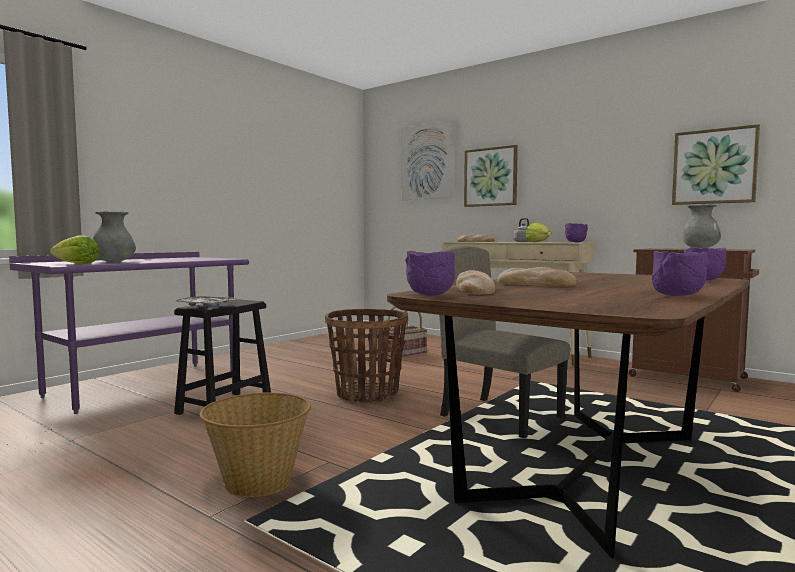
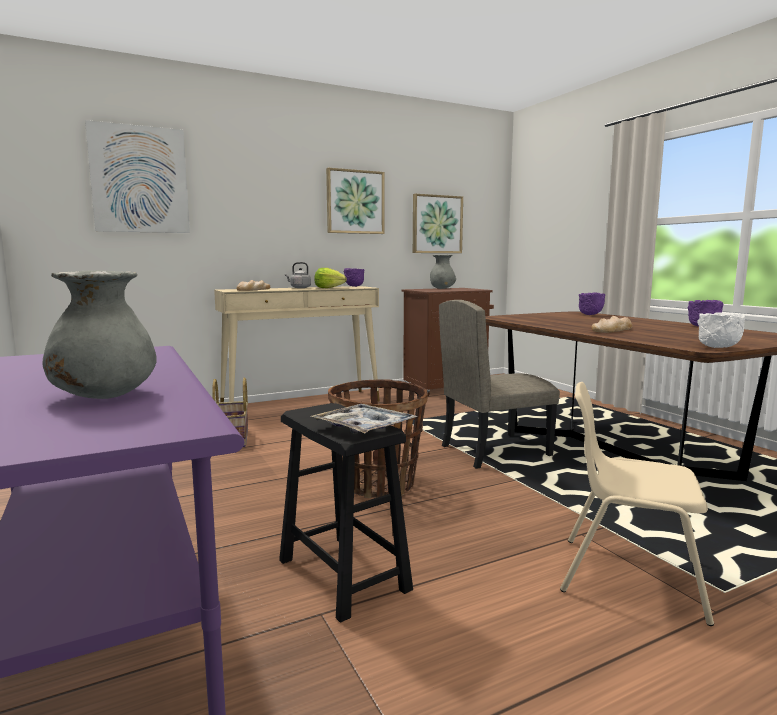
camera: 65 degrees left, 5 degrees up
lettuce [50,236,99,264] -> none
basket [200,393,311,497] -> beige chair [560,382,714,626]
purple bowl [405,251,455,296] -> white bowl [697,312,745,348]
bread [456,270,495,295] -> none
picture [464,145,518,207] -> picture moved to [326,168,385,234]

